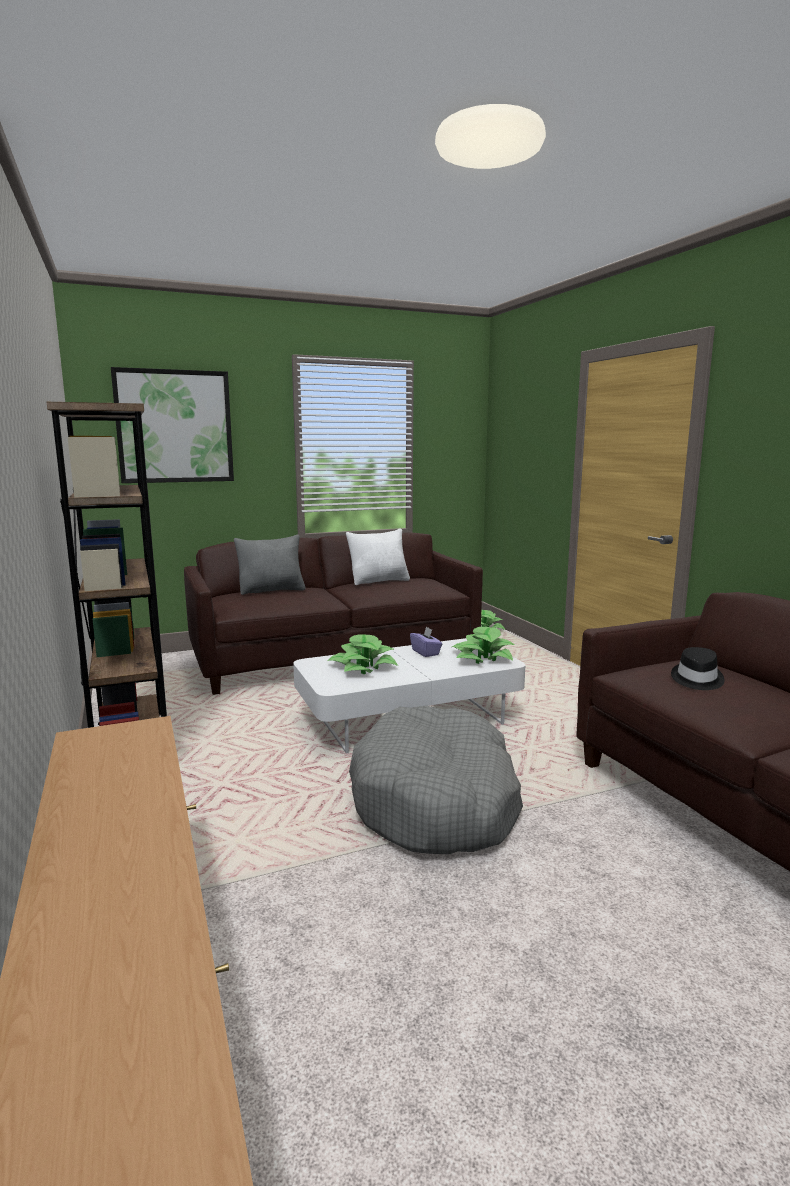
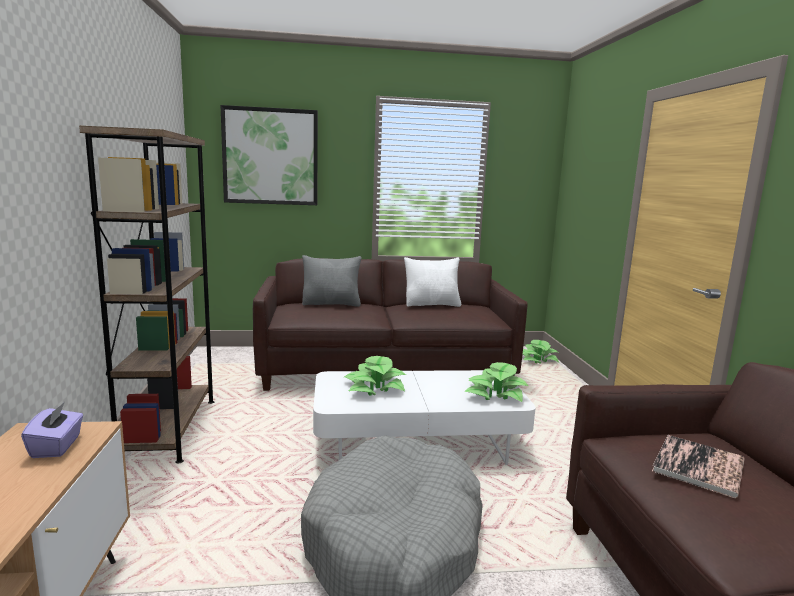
camera: 15 degrees right, 0 degrees up
purple tissue box [410,626,442,657] -> purple tissue box moved to [21,402,83,458]
black hat [671,647,724,690] -> book [652,435,745,498]

